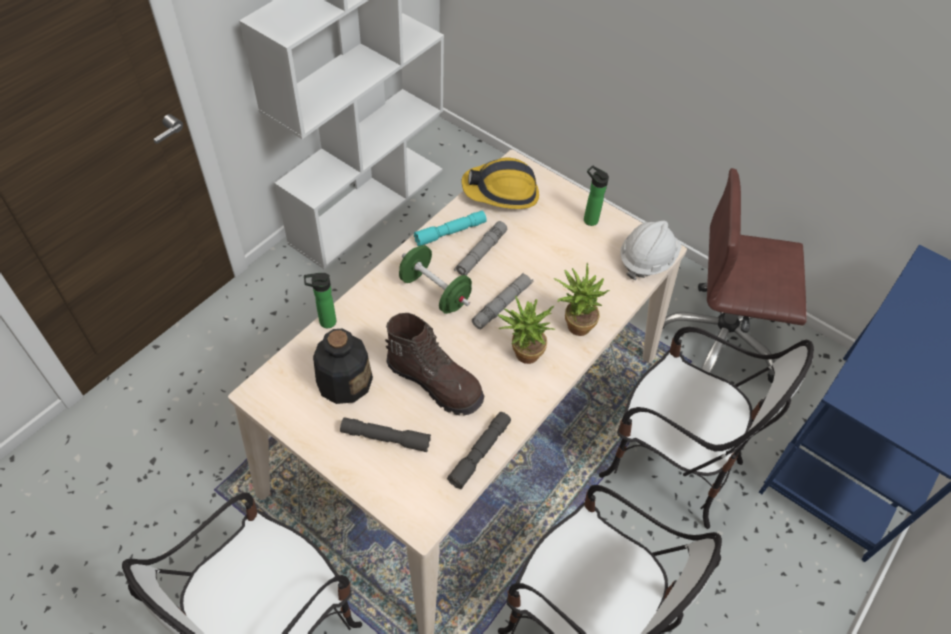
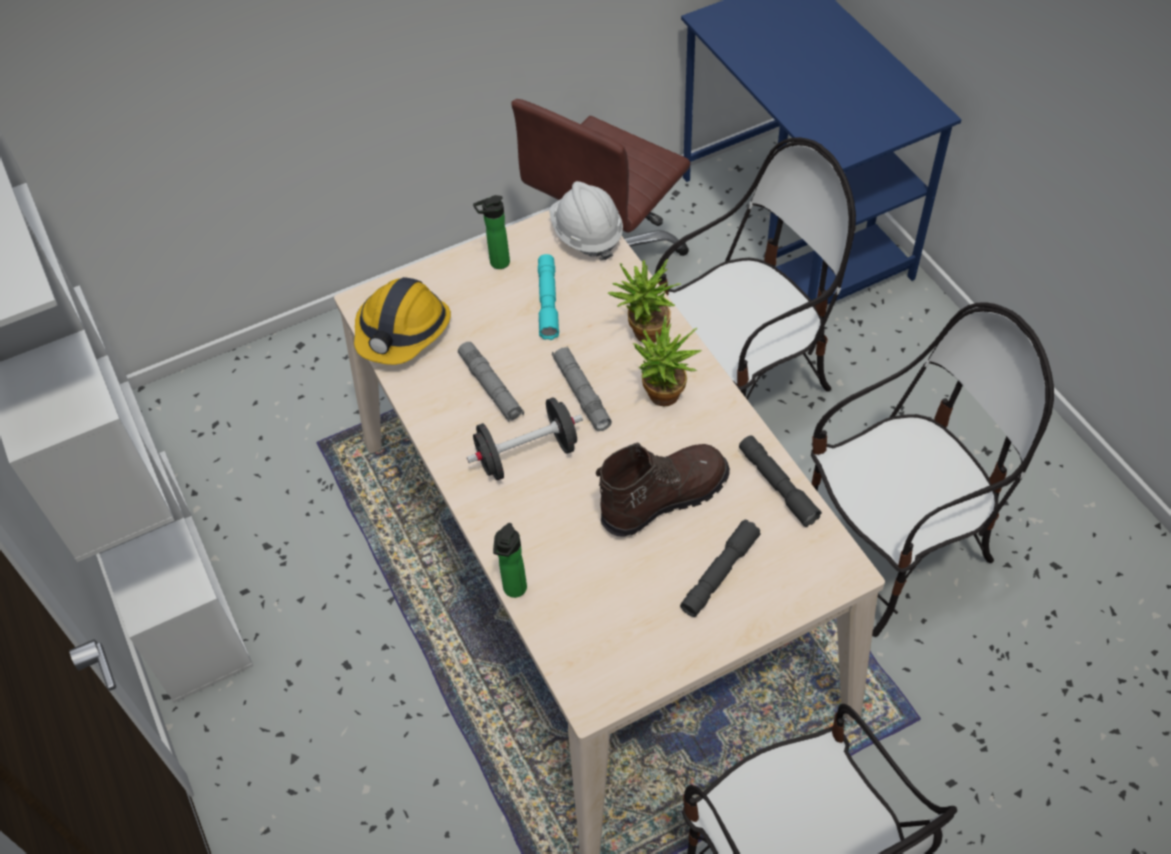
camera: 60 degrees left, 0 degrees up
bottle [313,328,373,404] -> none
green dumbbell [399,245,472,314] -> black dumbbell [467,397,583,480]
turquoise flashlight [414,211,487,246] -> turquoise flashlight moved to [538,254,559,340]

